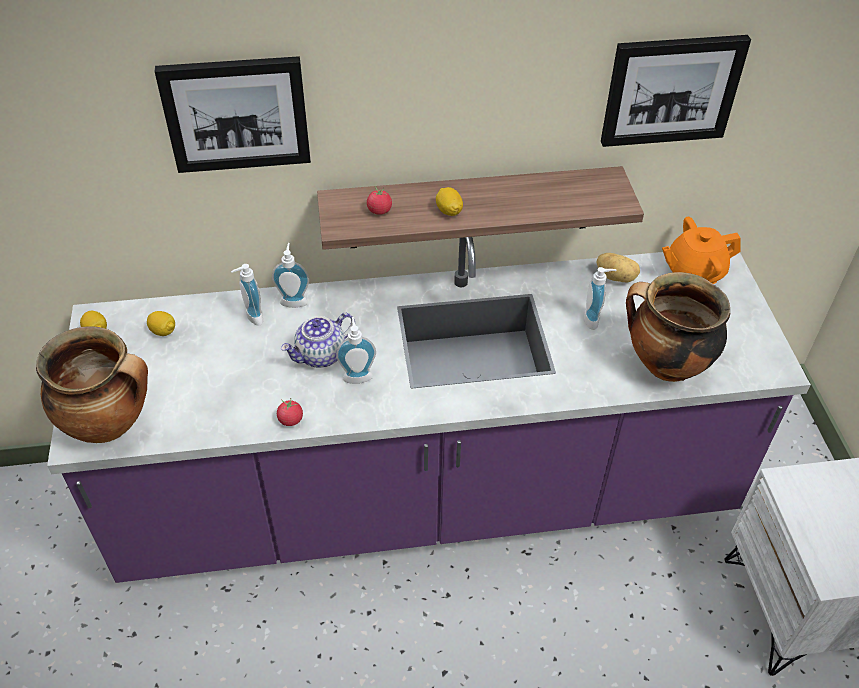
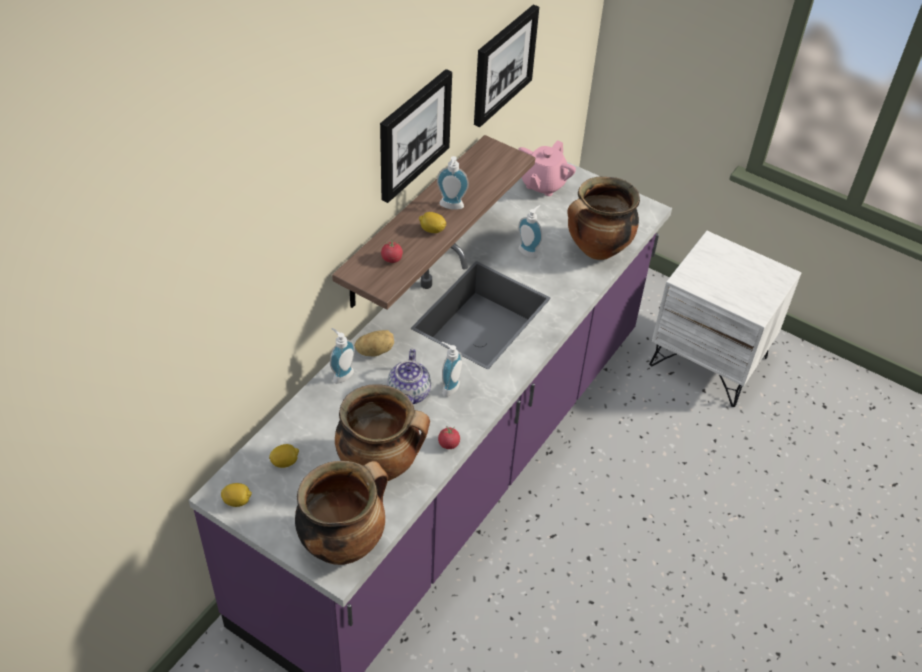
camera: 50 degrees left, 0 degrees up
picture [155,56,311,173] -> picture moved to [380,69,452,203]
soap dispenser [231,264,263,326] -> soap dispenser moved to [437,156,469,210]
potato [596,253,640,282] -> potato moved to [355,330,394,357]
orange teapot [662,217,741,284] -> pink teapot [518,140,576,196]
none -> cooking pot [335,384,430,481]

